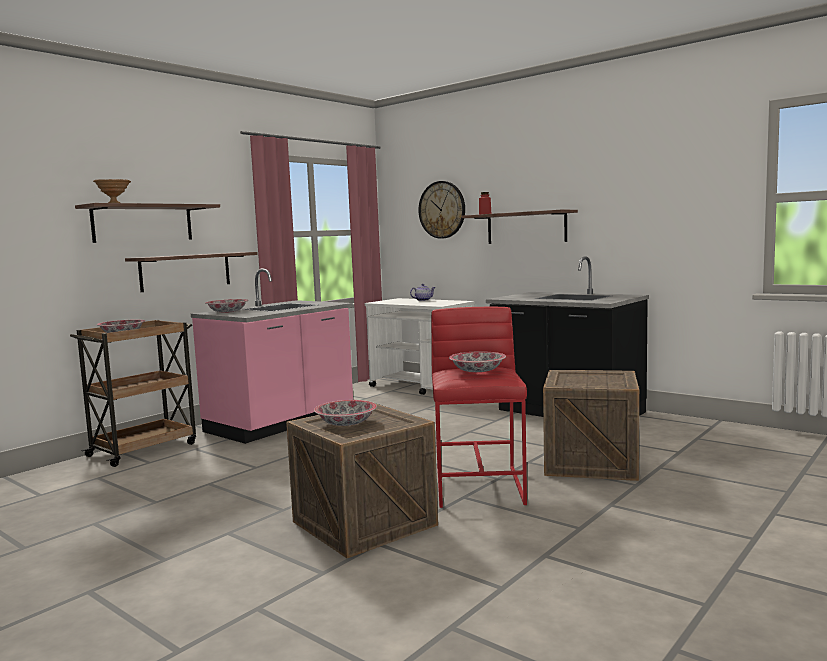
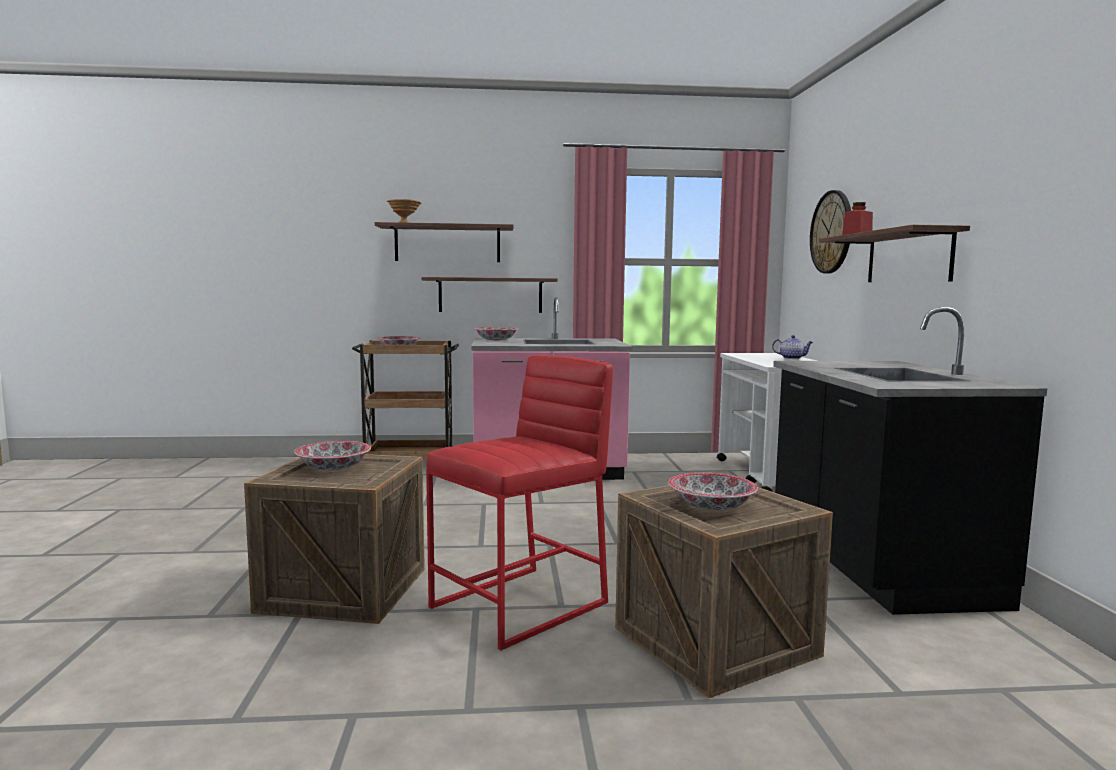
camera: 45 degrees right, 0 degrees up
bowl [449,351,506,372] -> bowl moved to [668,473,758,510]

